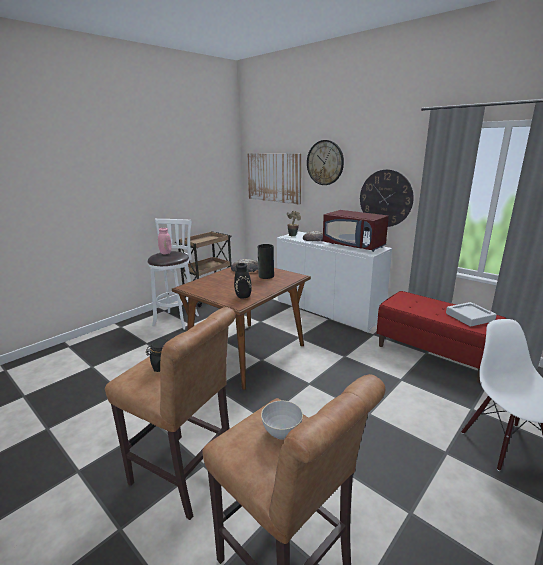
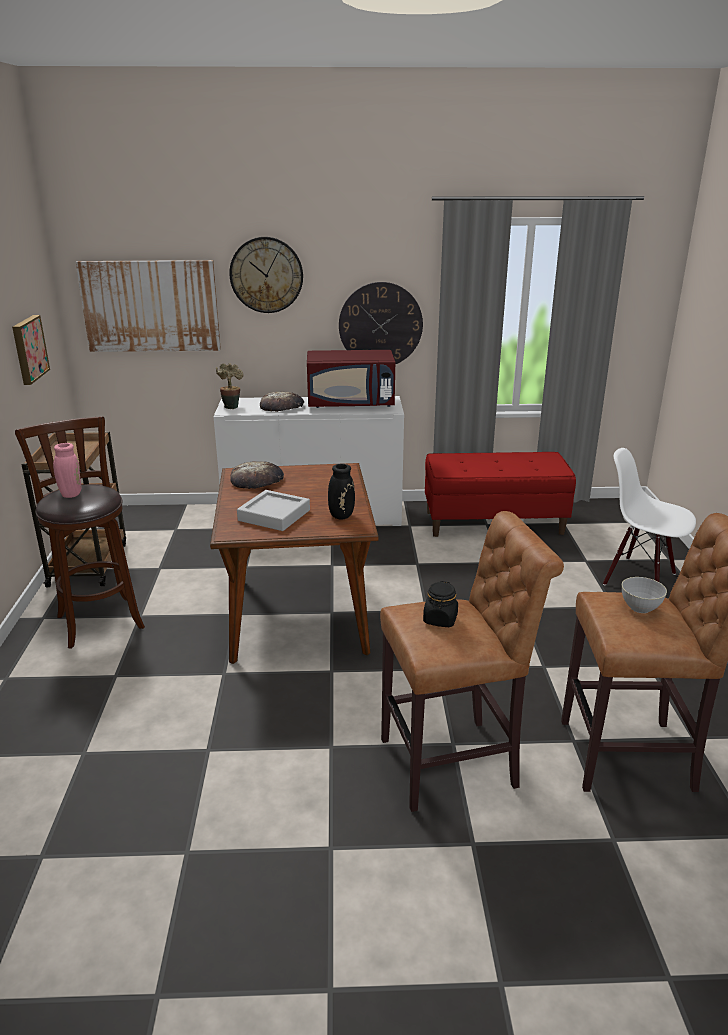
camera: 45 degrees left, 5 degrees up
white stool [148,218,199,330] -> brown stool [15,416,145,649]
vase [258,244,274,279] -> none
grey tray [446,302,497,327] -> grey tray moved to [237,490,310,531]
none -> picture [12,315,50,385]

